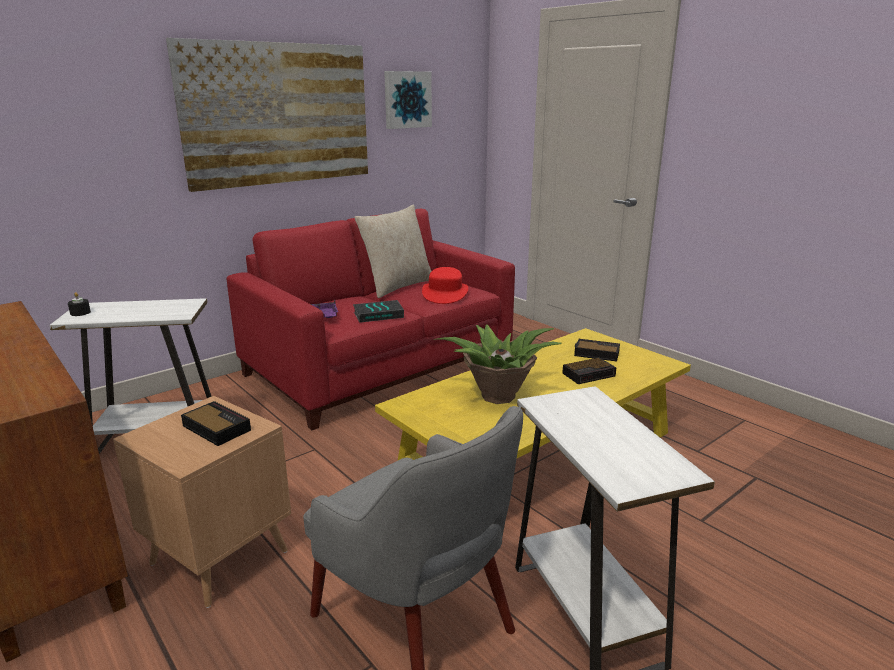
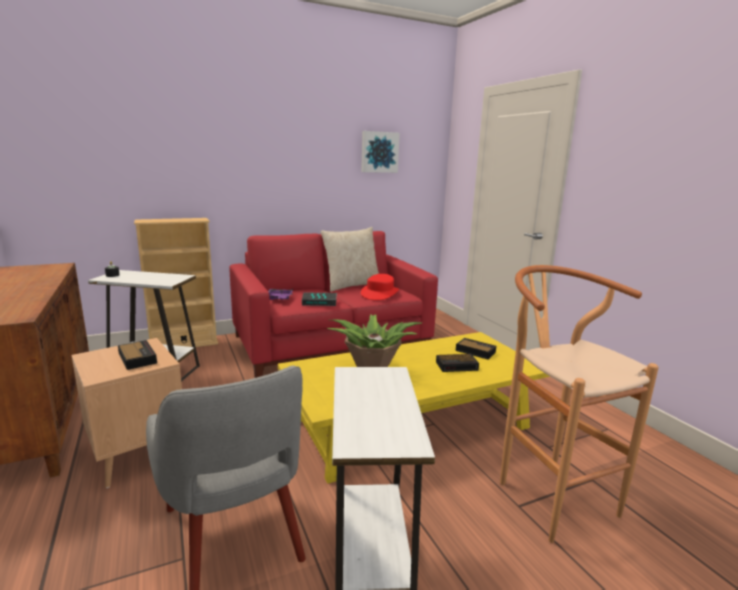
camera: 15 degrees right, 5 degrees down
picture [166,38,368,192] -> none
none -> beige bookcase [134,218,218,347]
none -> brown stool [500,265,658,543]

